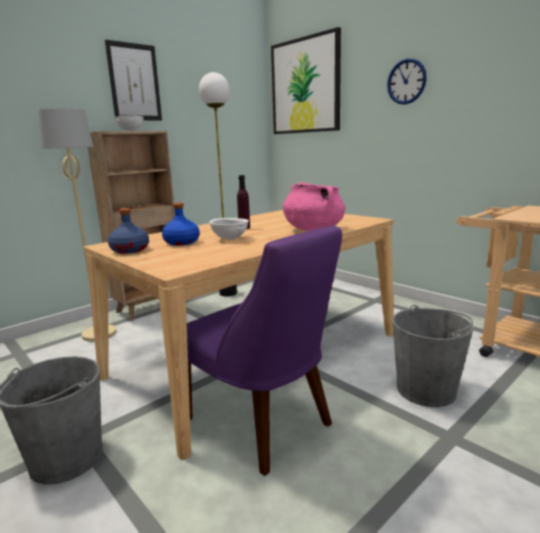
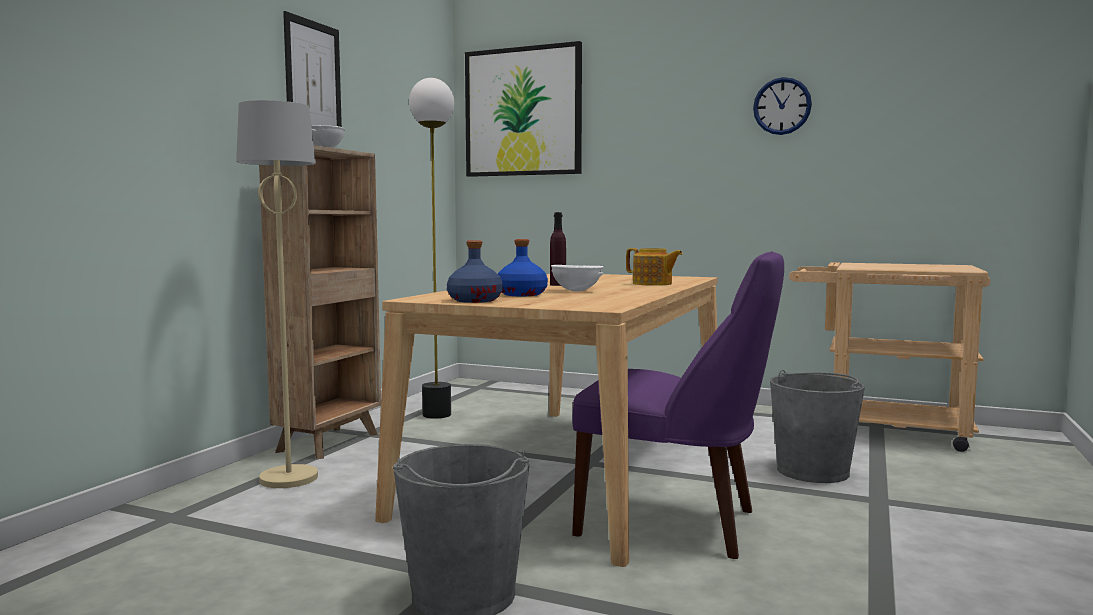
camera: 25 degrees left, 10 degrees down
pink cooking pot [283,182,345,231] -> teapot [626,248,683,286]
wall clock [387,58,427,104] -> wall clock moved to [753,77,812,135]

